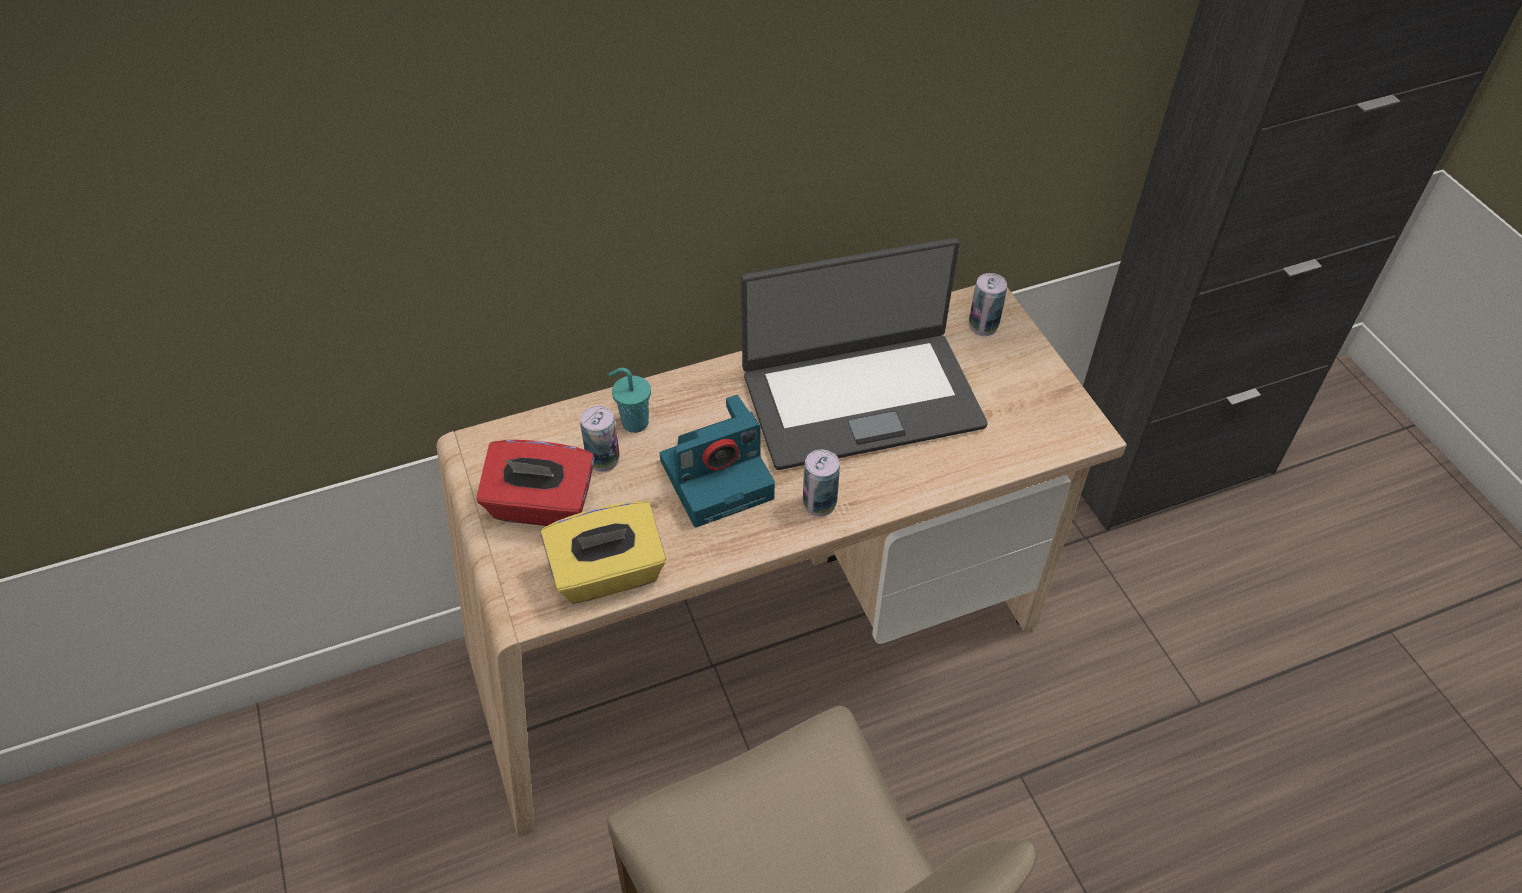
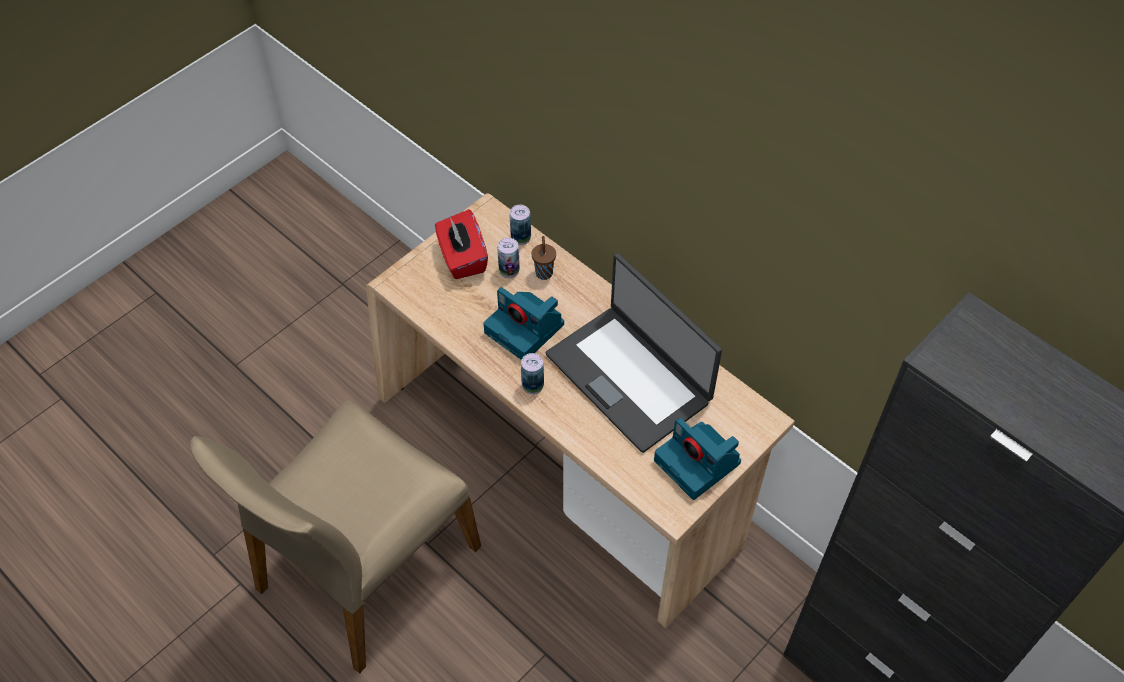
camera: 65 degrees right, 5 degrees up
yellow tissue box [541,501,666,604] -> none
turquoise cup [608,368,651,433] -> brown cup [531,236,556,280]
can [969,273,1007,336] -> can moved to [510,205,531,245]
none -> camera [654,418,741,500]

